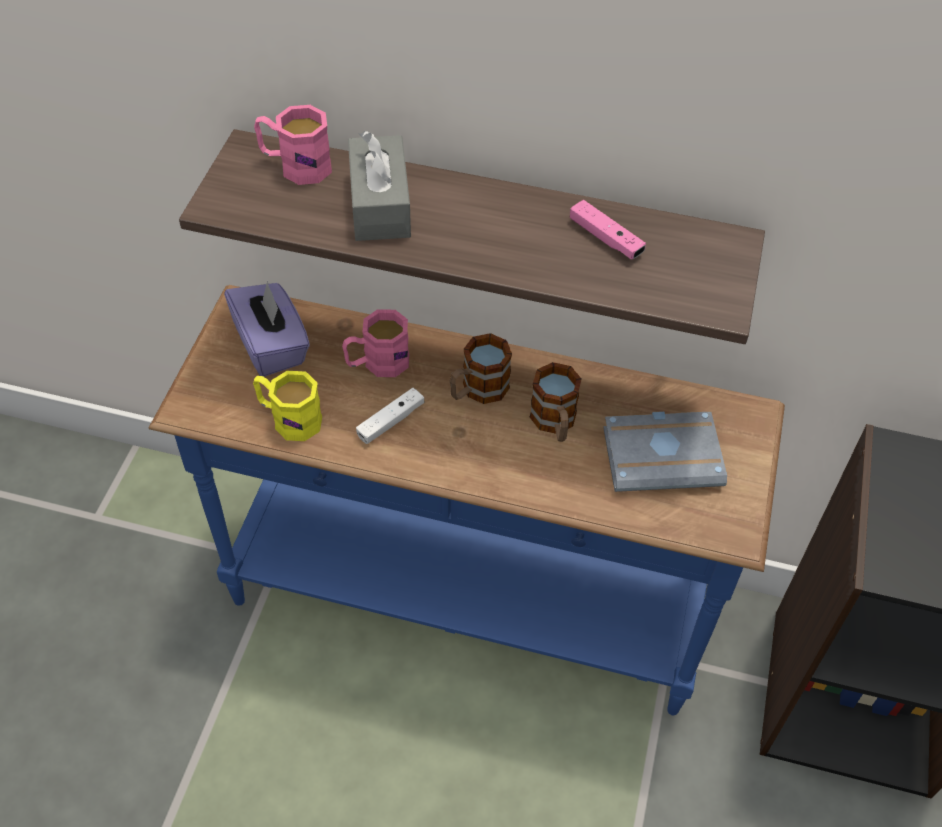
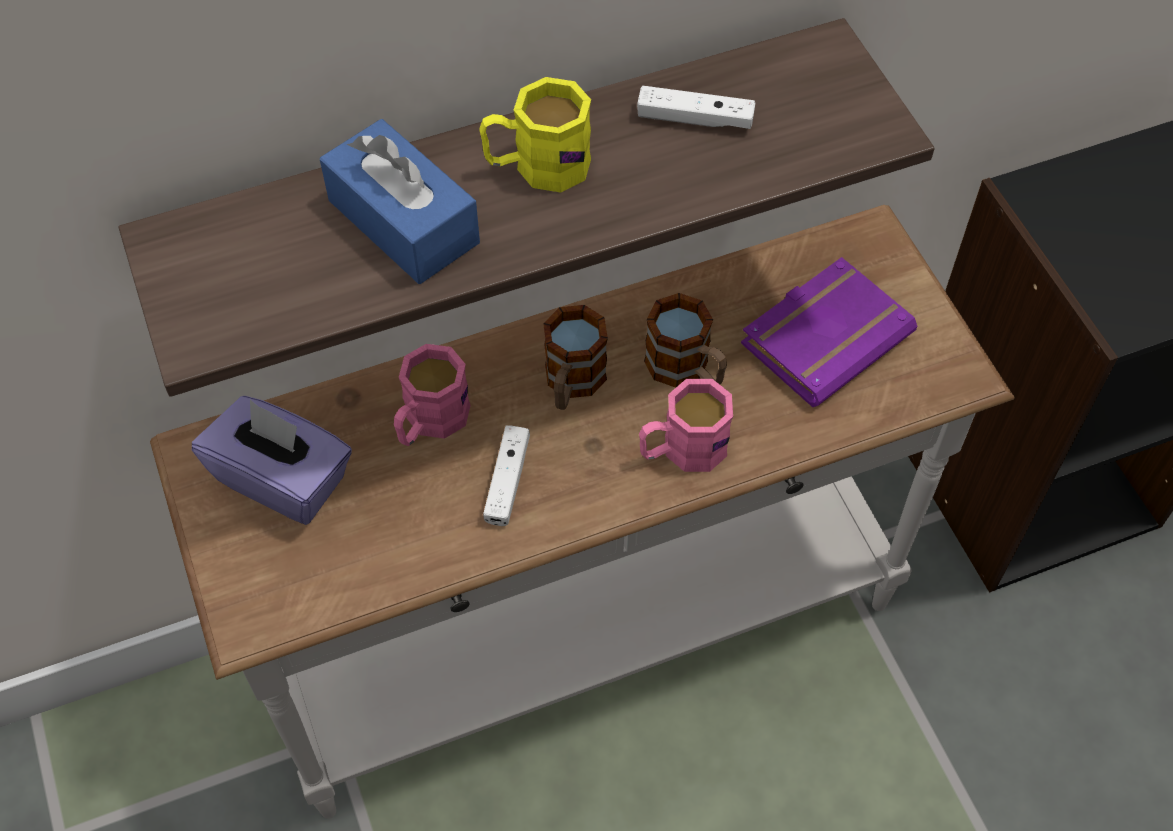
camera: 35 degrees left, 5 degrees up
blue console table [149,285,785,715] -> white console table [150,205,1015,819]
yellow mug [253,371,322,441] -> yellow mug moved to [479,77,591,192]
pink mug [254,105,332,185] -> pink mug moved to [639,379,733,472]
grey tissue box [348,131,411,241] -> blue tissue box [320,119,480,284]
pink game controller [570,200,646,259] -> white game controller [637,86,755,129]
grey book [603,411,727,492] -> purple book [741,257,917,407]

